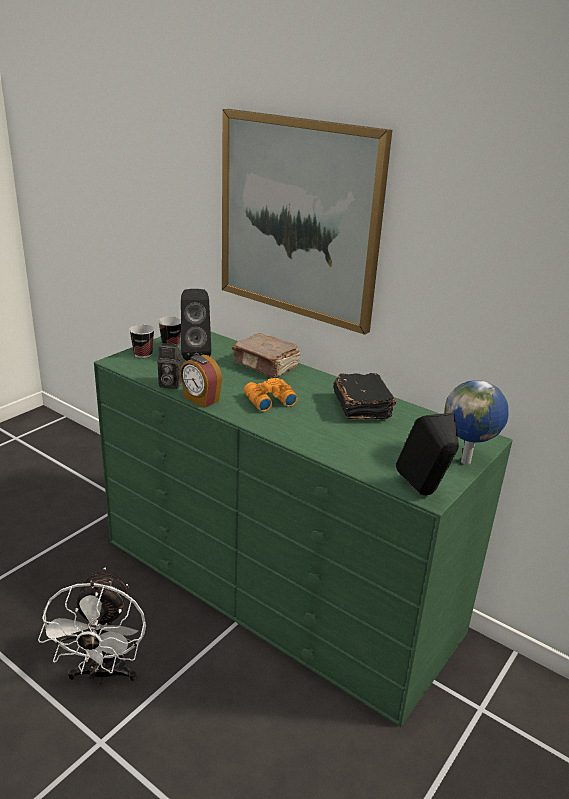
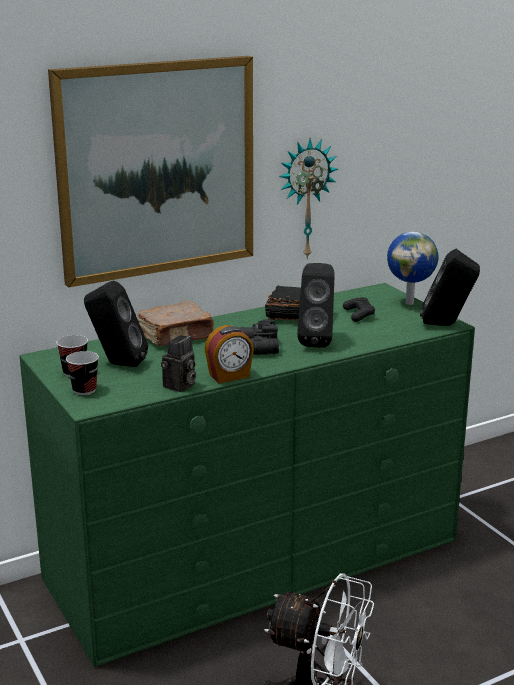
camera: 65 degrees left, 5 degrees down
orange binoculars [244,378,298,411] -> black binoculars [238,319,279,355]
none -> wall clock [279,138,338,260]
none -> black speaker [297,263,335,348]
none -> black game controller [343,297,375,322]

